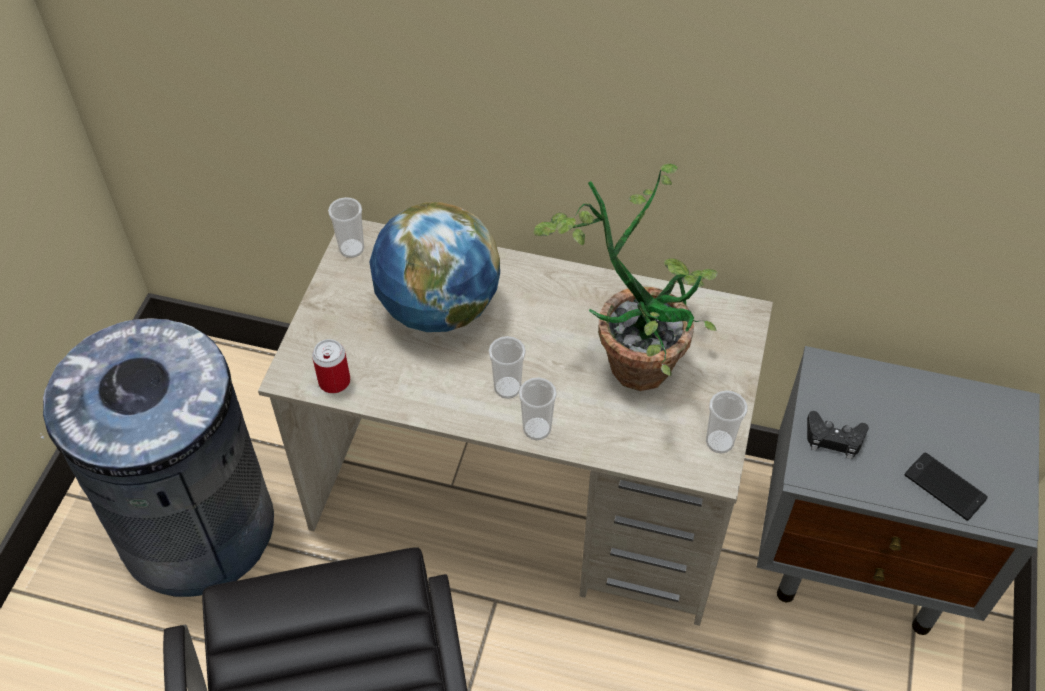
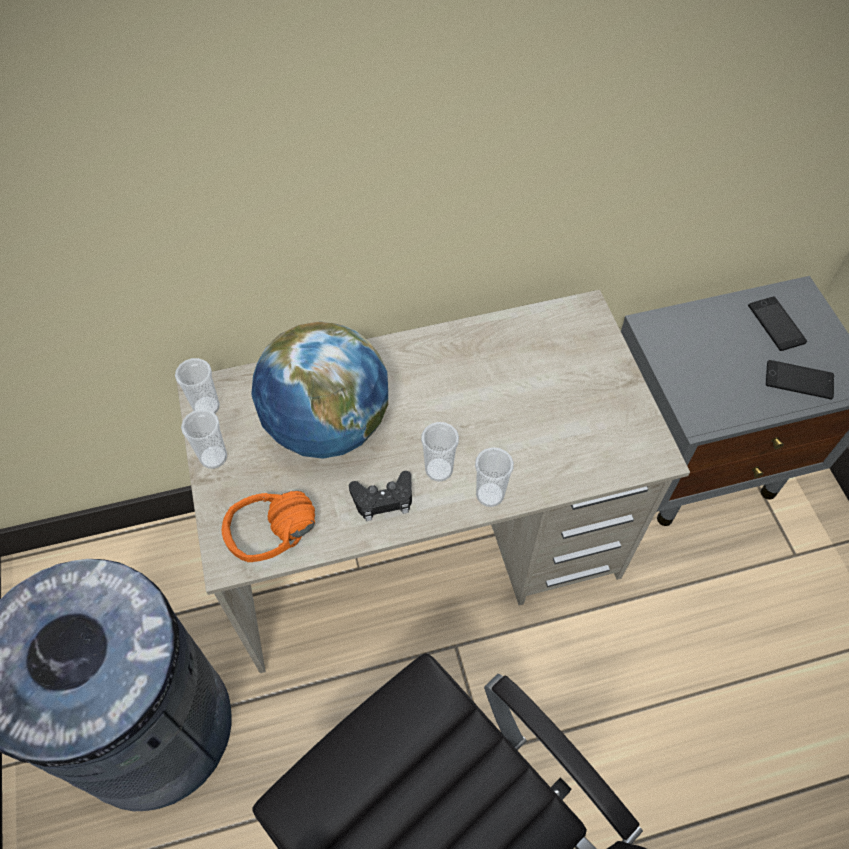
camera: 30 degrees left, 5 degrees up
can [312,339,350,393] -> orange headphones [222,491,315,562]
potted plant [533,164,718,391] -> none
cup [706,390,748,454] -> cup moved to [181,409,227,469]
black game controller [807,411,869,459] -> black game controller moved to [349,471,412,521]
none -> phone [748,297,807,351]

